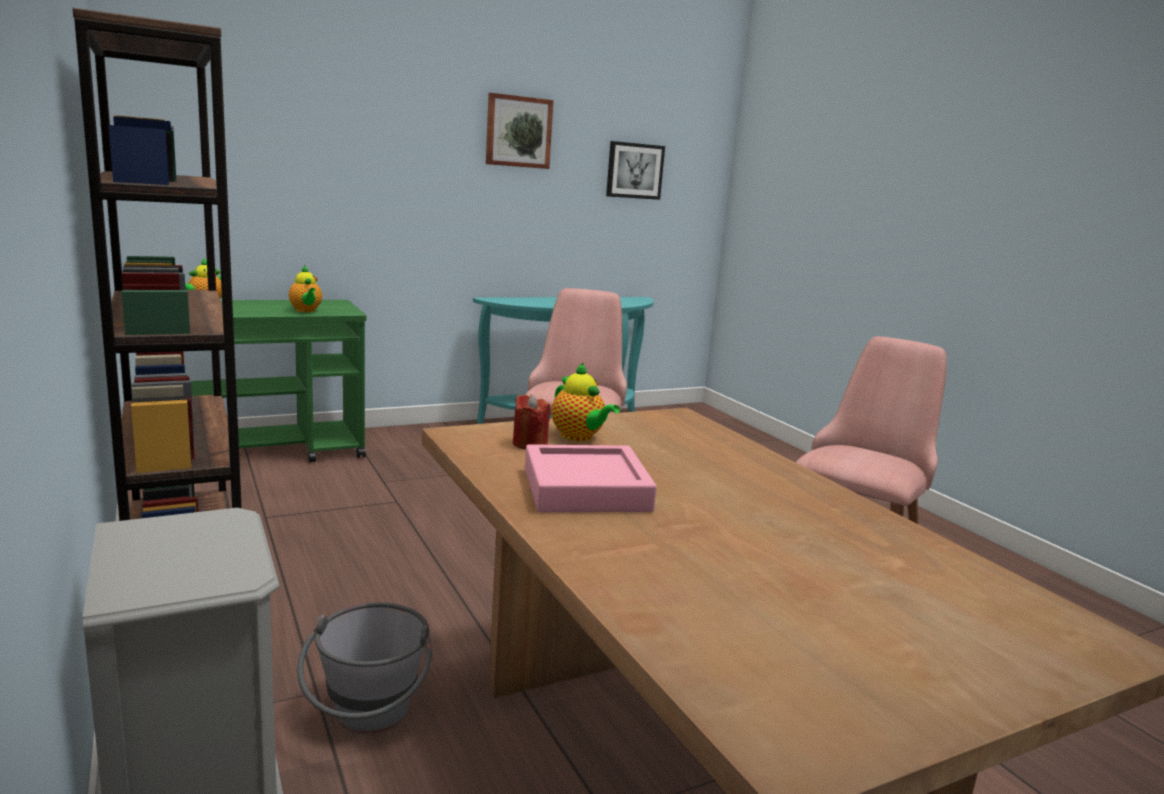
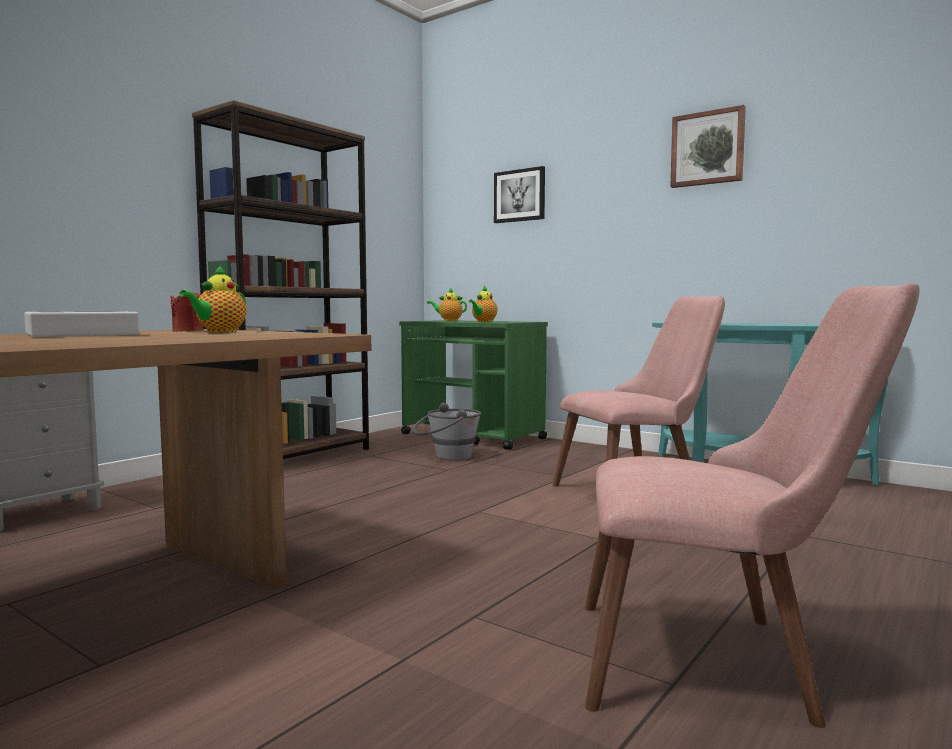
camera: 65 degrees right, 10 degrees down
grey bucket [297,602,432,734] -> grey bucket moved to [413,403,481,461]
pink tray [525,444,657,512] -> grey tray [24,311,139,337]
picture [606,141,665,200] -> picture moved to [494,166,545,223]

